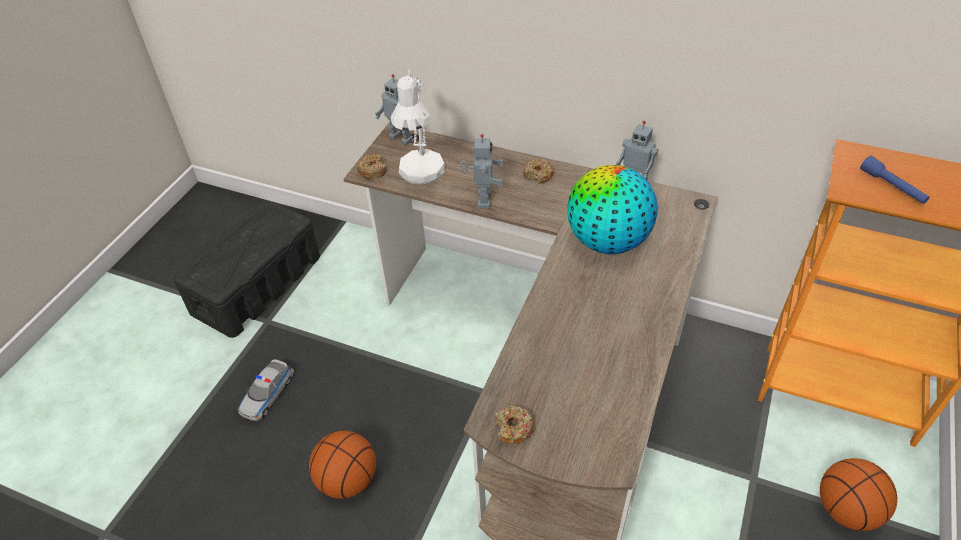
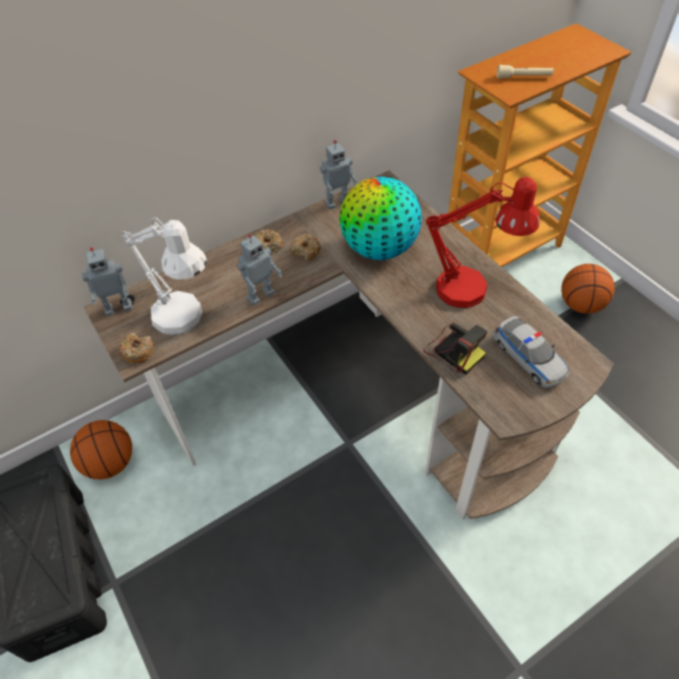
camera: 55 degrees left, 5 degrees up
toy car [238,359,294,421] -> toy car moved to [493,316,569,388]
basketball [309,431,376,499] -> basketball moved to [70,420,132,479]
toy robot [460,134,503,208] -> toy robot turned 105 degrees clockwise [237,234,282,306]
donut [494,406,535,444] -> donut moved to [290,234,321,261]
blue flashlight [860,156,930,204] -> beige flashlight [497,65,553,79]
none -> camera [423,322,487,375]
none -> red table lamp [426,177,540,308]

